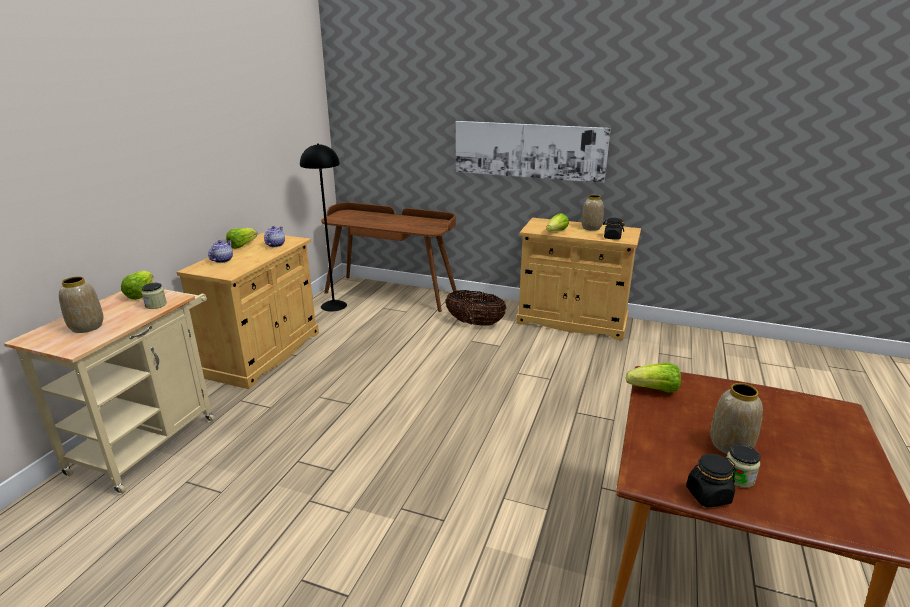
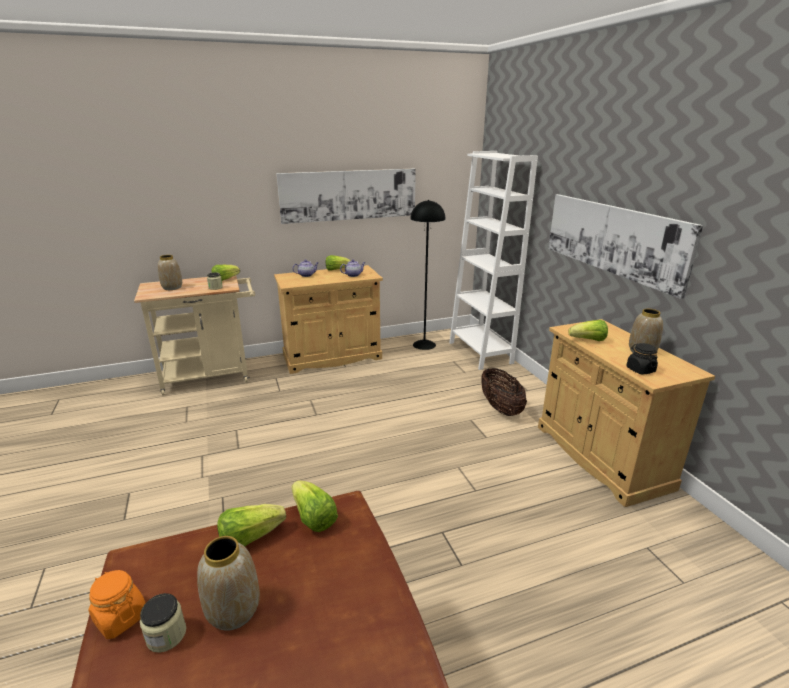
camera: 50 degrees right, 0 degrees up
brown desk [321,202,457,312] -> white bookcase [449,151,538,370]
black jar [686,454,736,508] -> orange jar [89,570,145,639]
none -> lettuce [217,504,286,546]
none -> picture [276,168,416,224]

